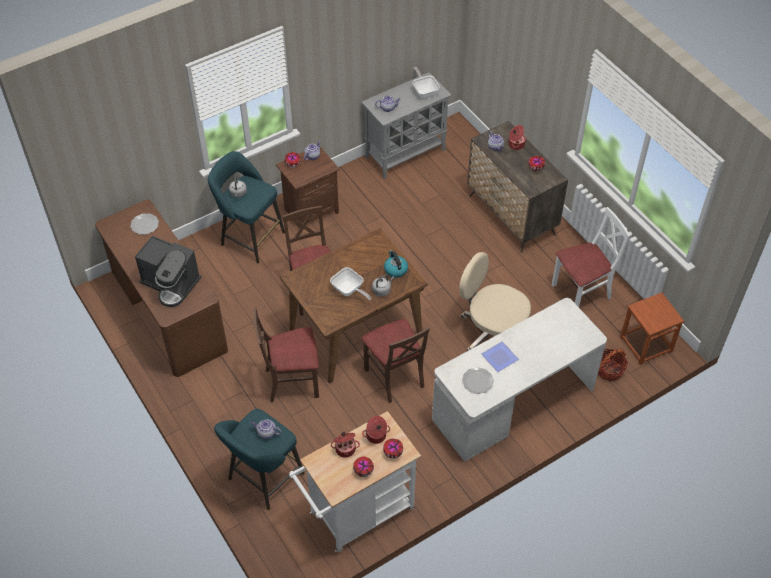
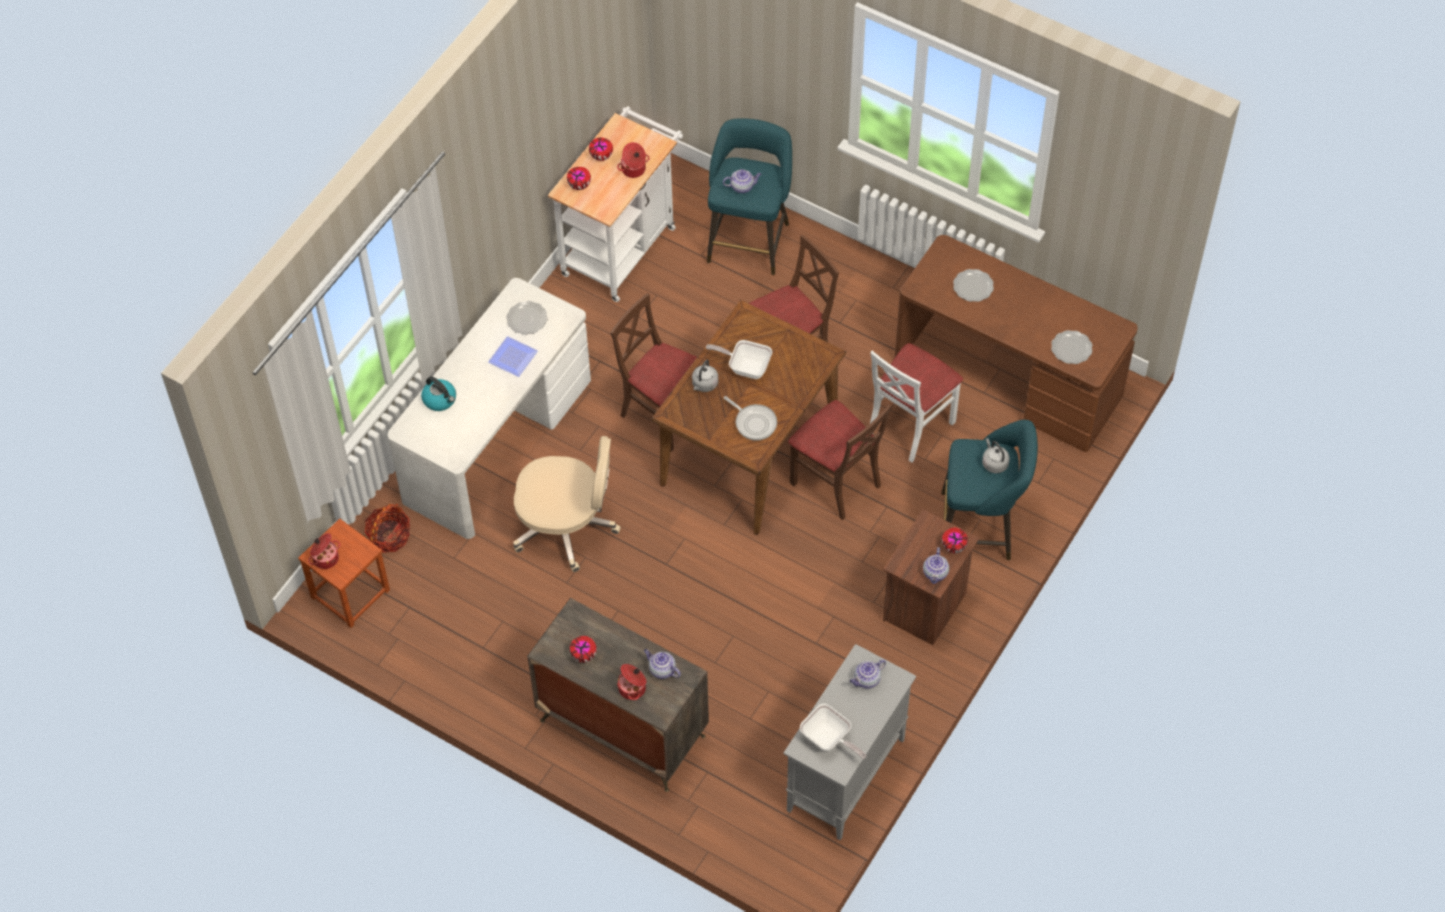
camera: 155 degrees right, 5 degrees up
coffee machine [135,236,201,307] -> plate [953,269,994,302]
cooking pot [362,416,390,444] -> cooking pot moved to [308,533,340,569]
kettle [384,250,408,278] -> kettle moved to [421,376,456,411]
white chair [552,207,630,307] -> white chair moved to [870,343,963,463]
none -> frying pan [724,396,777,441]

